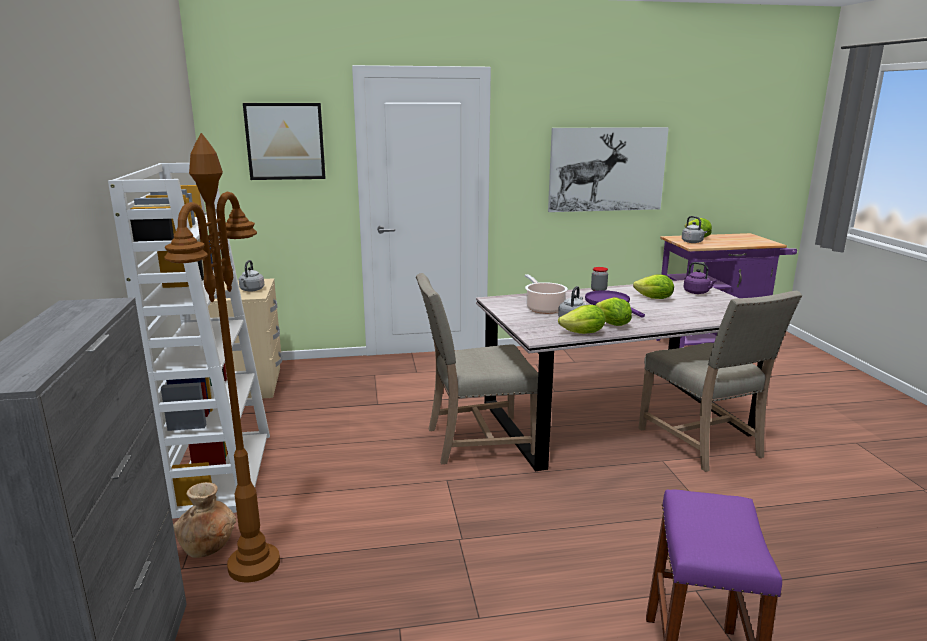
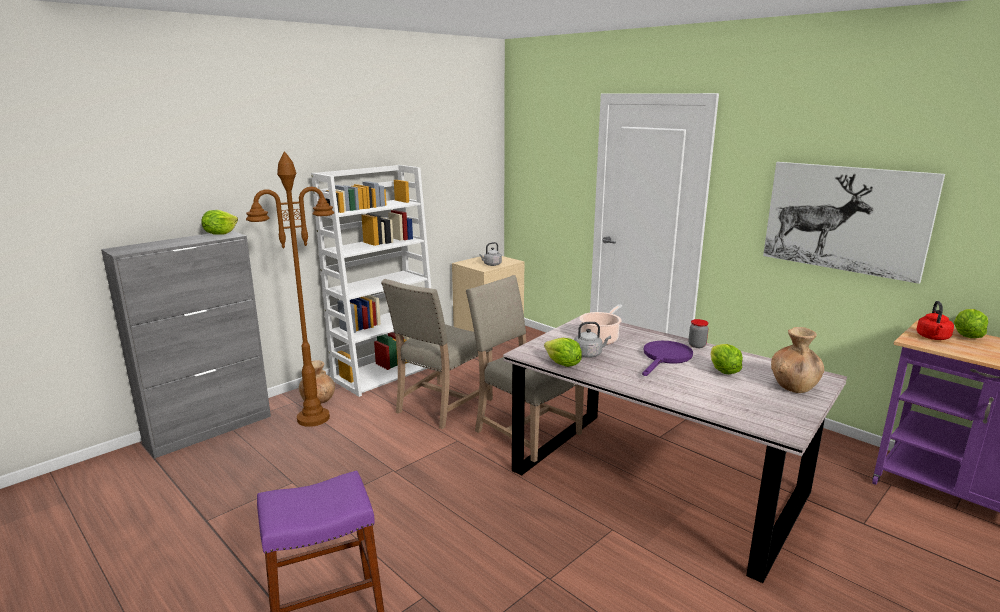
camera: 55 degrees right, 0 degrees up
picture [243,103,326,180] -> none
lettuce [596,297,632,326] -> lettuce moved to [201,210,238,235]
beige chair [639,291,802,472] -> beige chair moved to [381,279,493,429]
grey kettle [682,216,707,243] -> red kettle [917,301,954,340]
purple kettle [683,262,717,294] -> brown vase [771,327,824,393]

